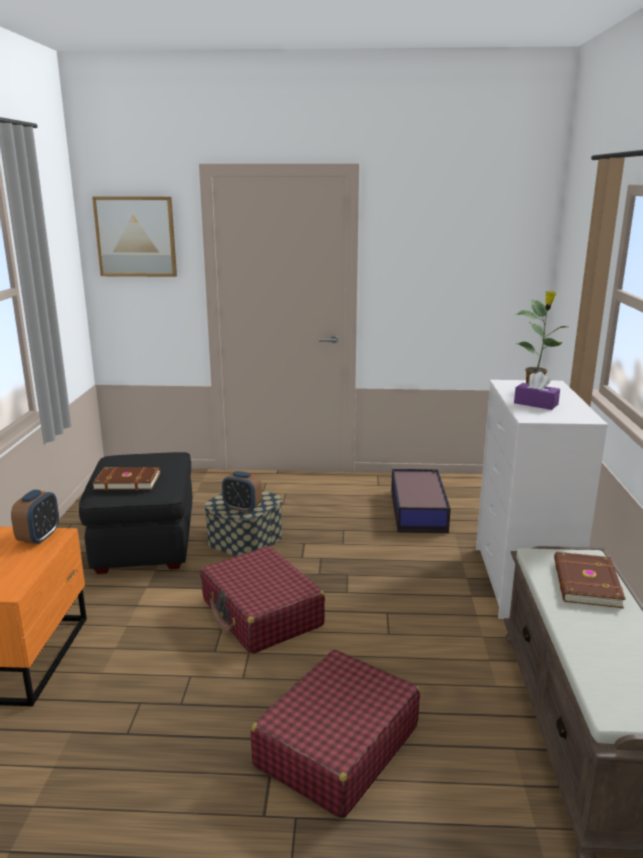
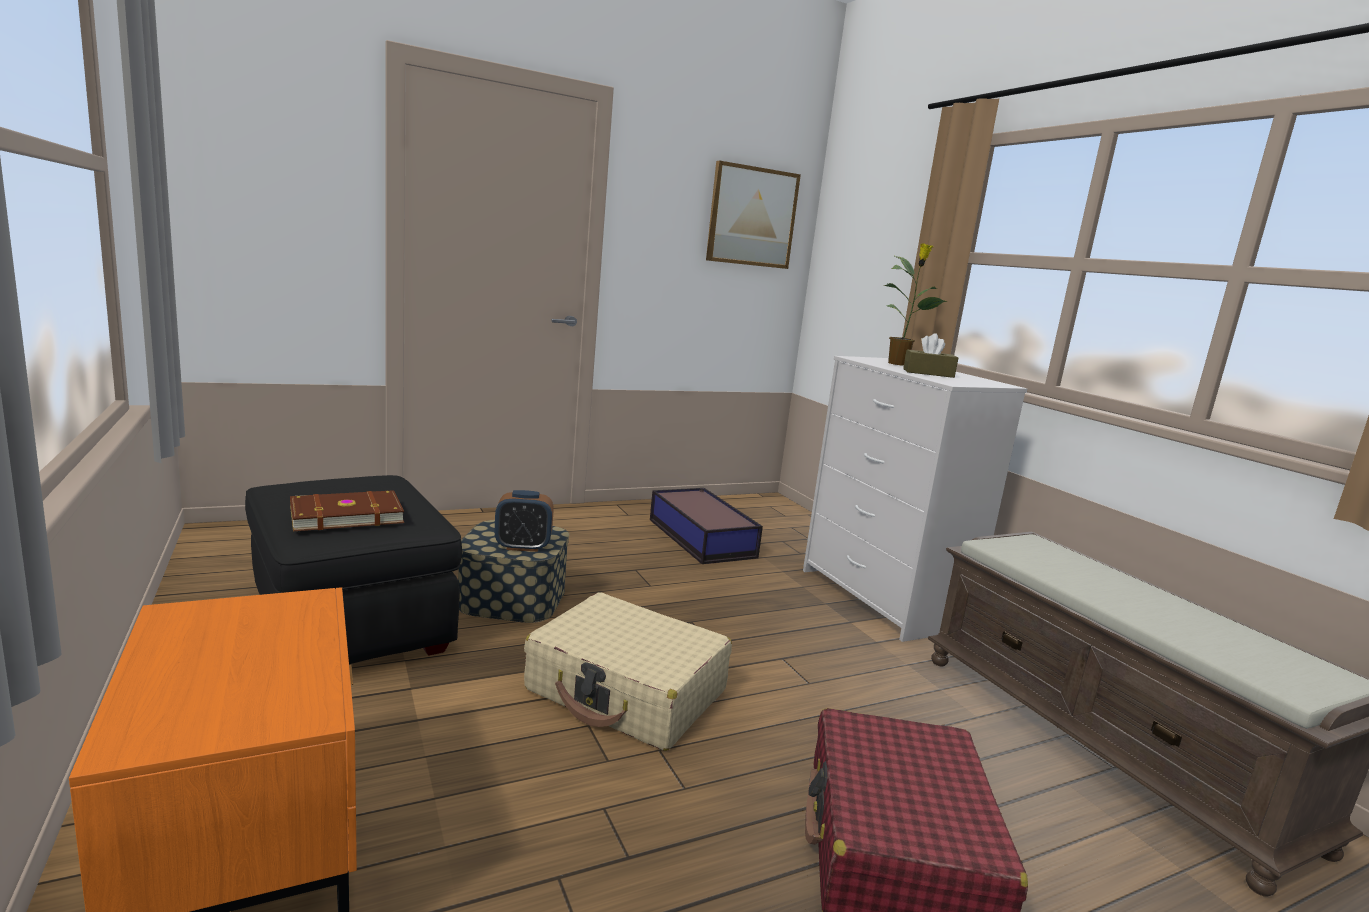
camera: 30 degrees left, 5 degrees down
alarm clock [11,490,59,545] -> none
picture [92,197,177,277] -> picture moved to [706,161,801,269]
red suitcase [200,546,325,654] -> beige suitcase [524,592,732,751]
purple tissue box [514,372,560,410] -> brown tissue box [903,333,958,378]
brown book [554,552,626,608] -> none

